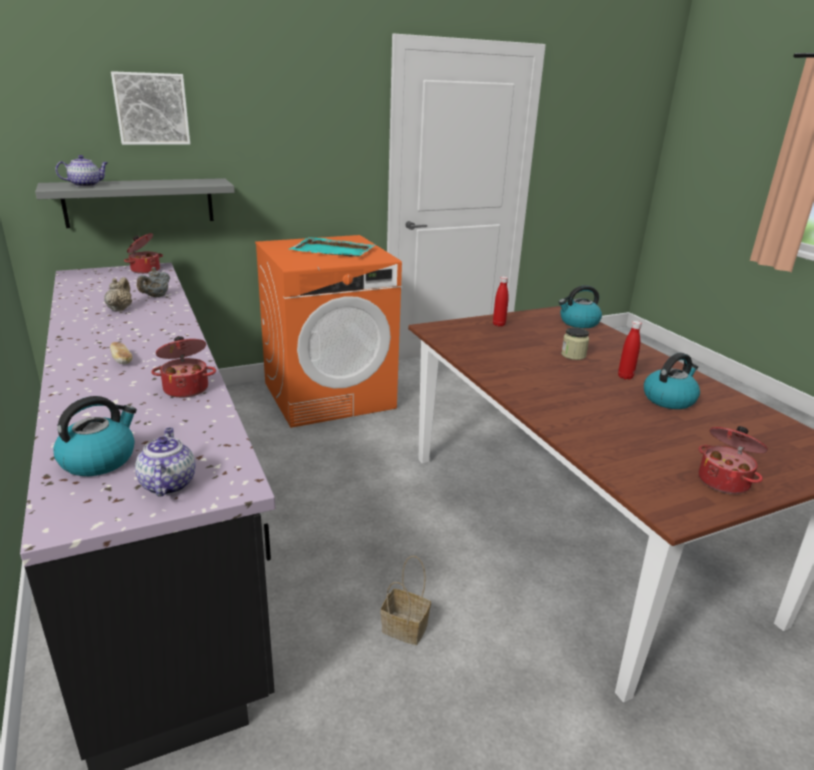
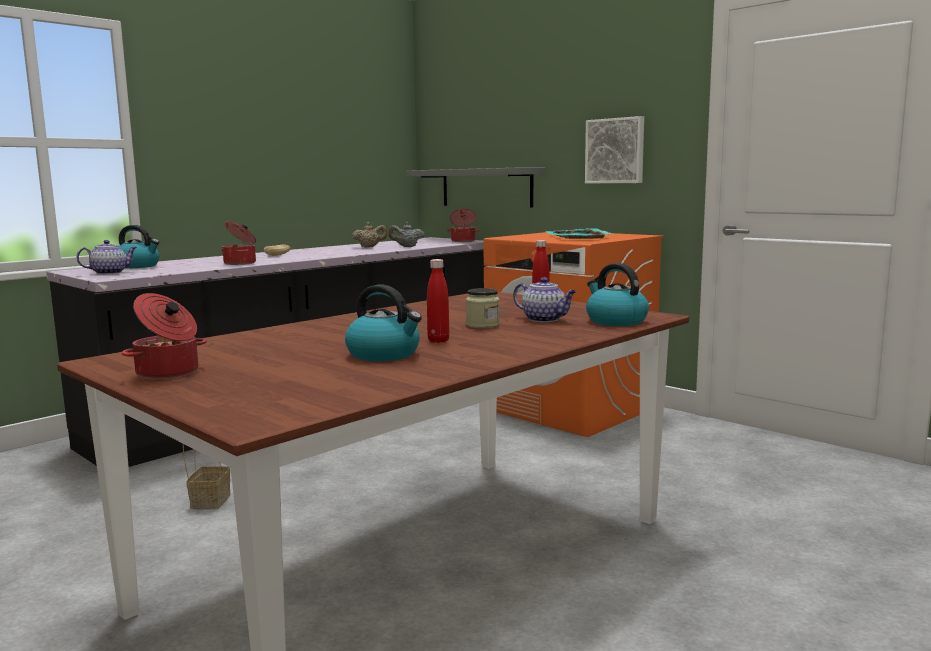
camera: 70 degrees right, 15 degrees down
teapot [55,155,108,187] -> teapot moved to [513,277,577,322]
picture [111,71,190,145] -> picture moved to [585,116,644,183]

